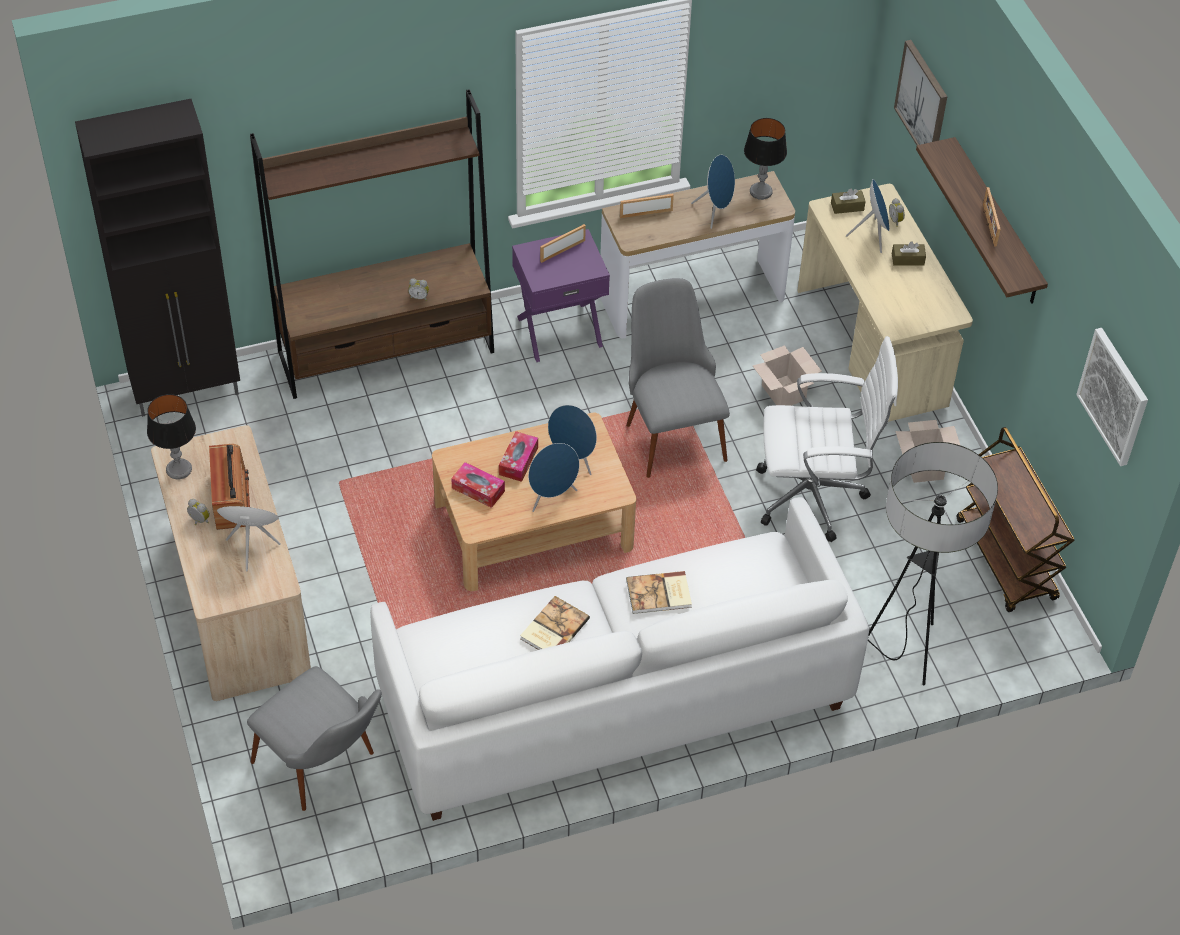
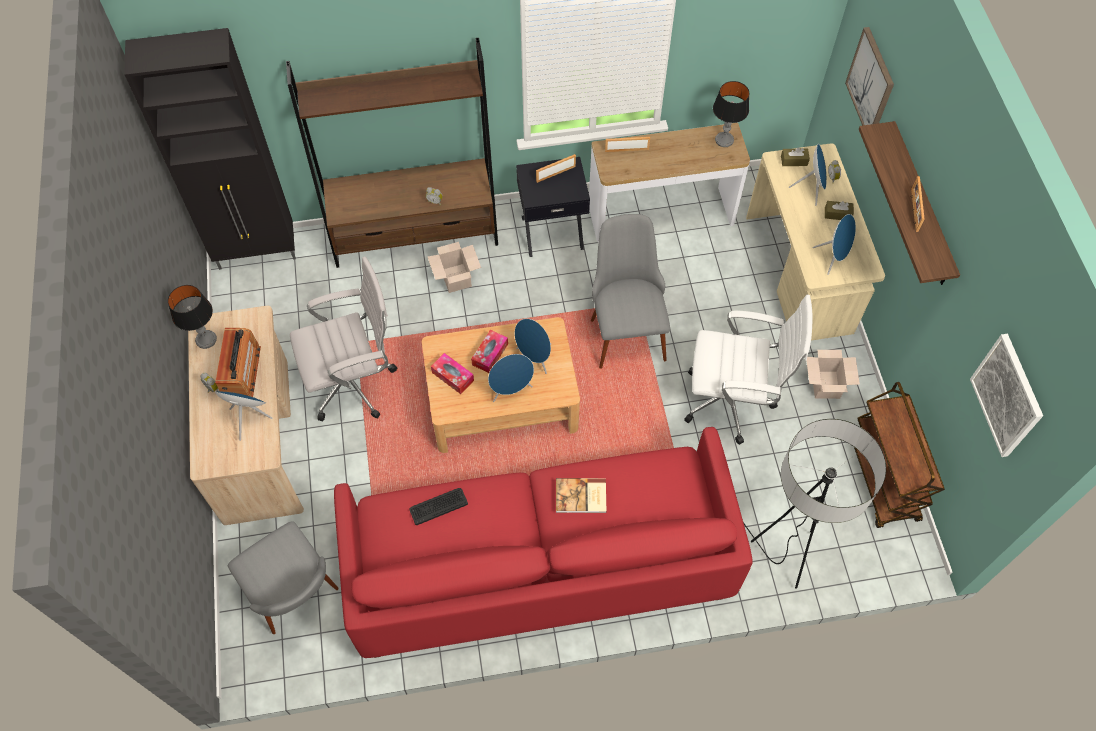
camera: 10 degrees right, 10 degrees up
white sofa [370,497,869,821] -> red sofa [334,427,753,658]
purple nightstand [512,229,610,362] -> black nightstand [516,157,590,257]
book [520,596,590,650] -> none
blue speaker [691,155,735,229] -> blue speaker moved to [812,214,856,275]
cardboard box [752,345,822,406] -> cardboard box moved to [428,242,481,293]
none -> white office chair [290,257,398,421]
none -> keyboard [409,488,468,525]

